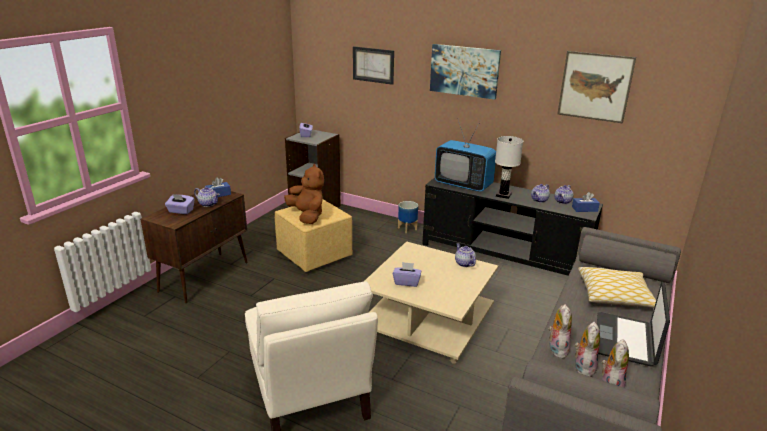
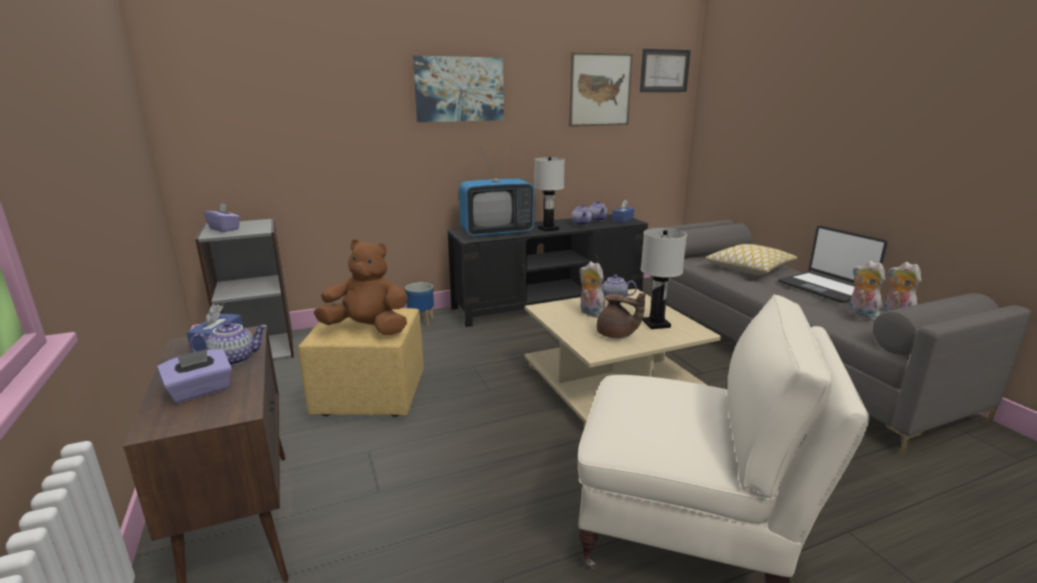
camera: 50 degrees left, 5 degrees down
picture [353,46,394,85] -> picture moved to [640,49,691,92]
purple tissue box [393,262,421,287] -> brown teapot [597,293,646,338]
plush toy [548,304,572,358] -> plush toy moved to [580,261,605,318]
none -> white table lamp [641,228,687,329]

